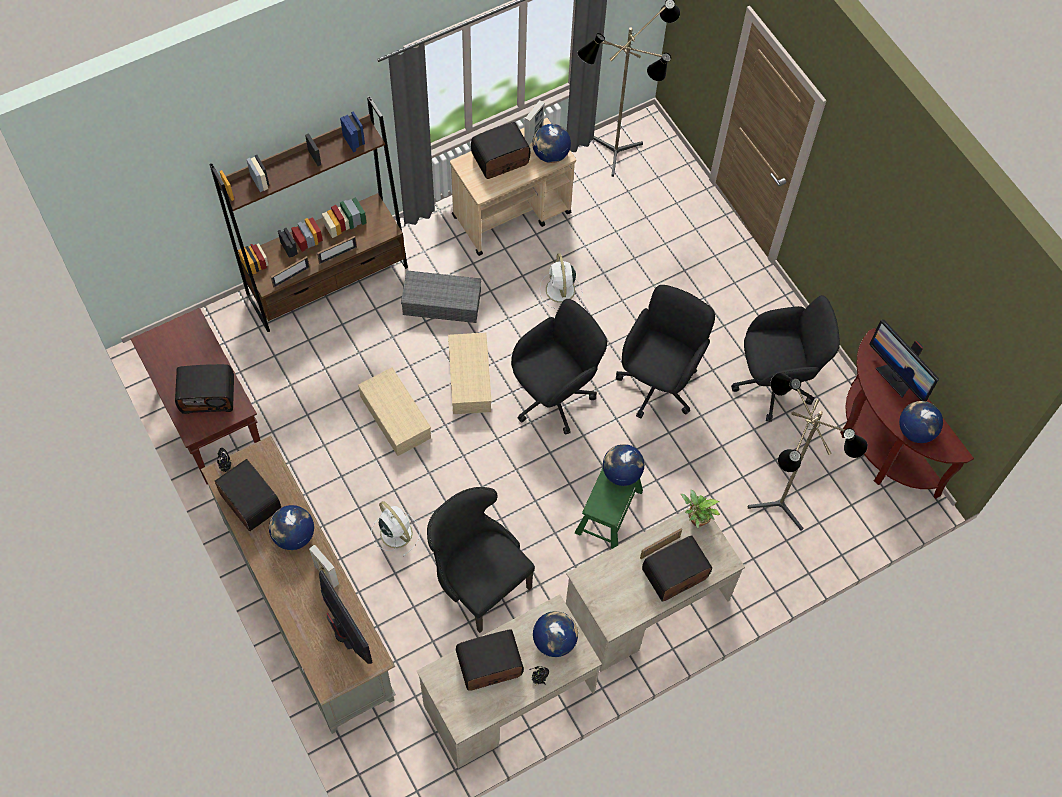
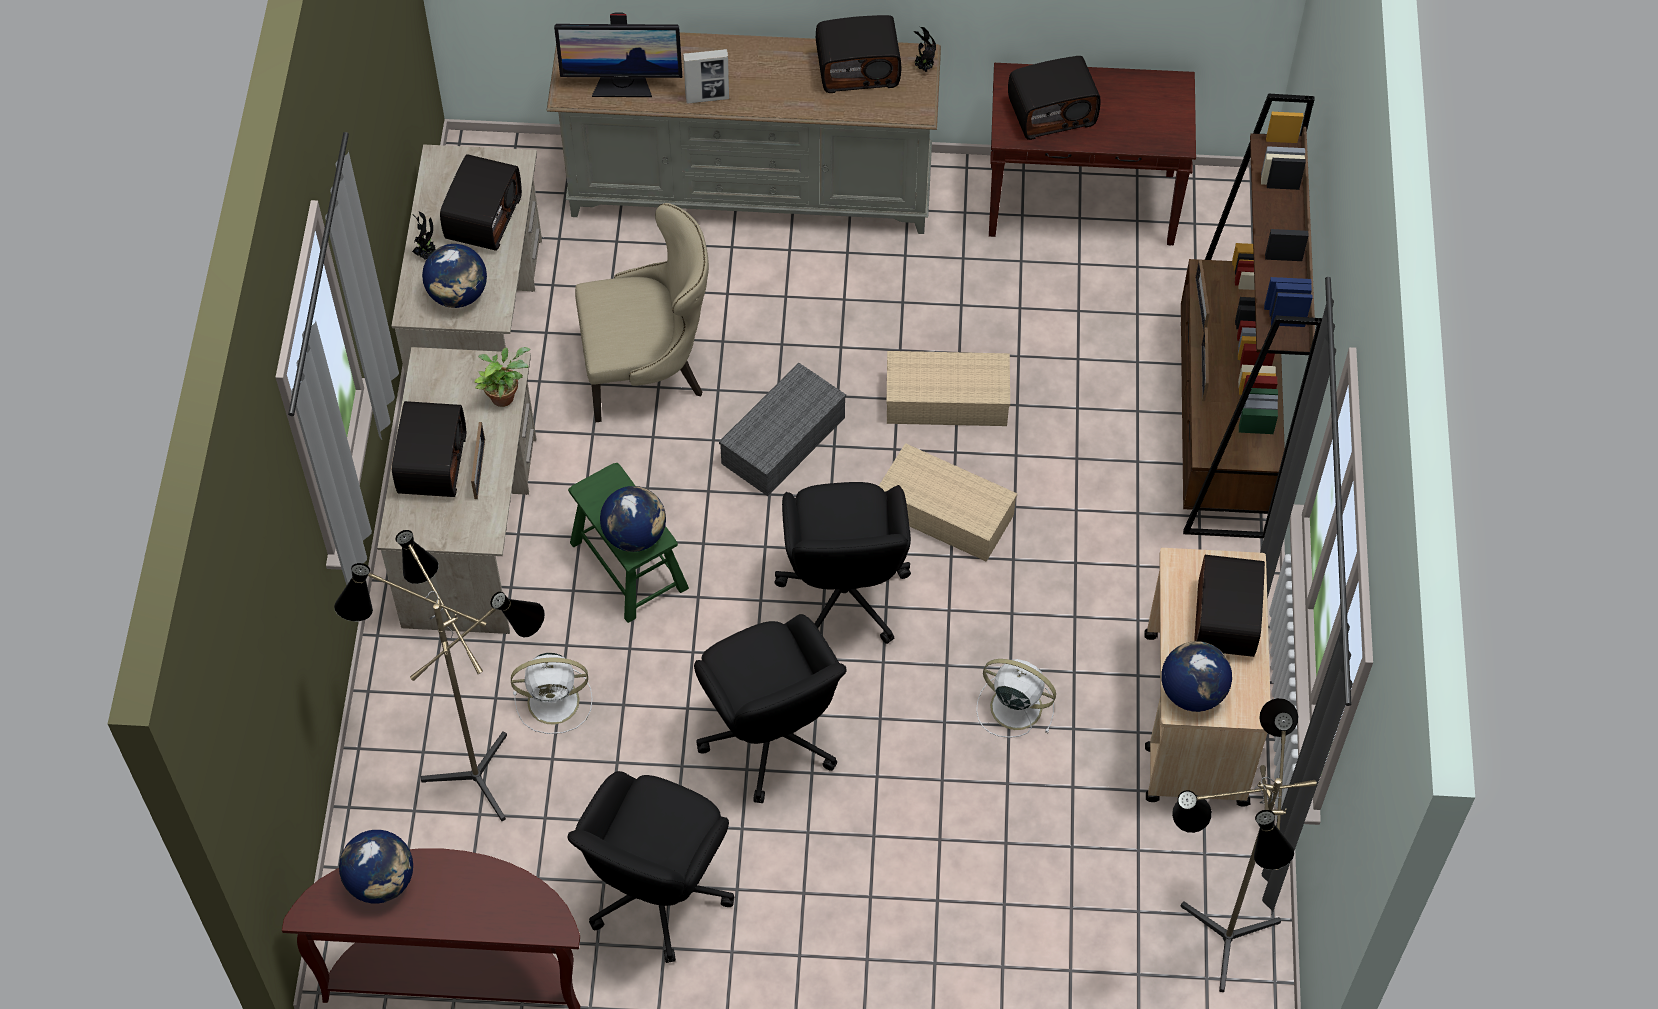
camera: 125 degrees right, 5 degrees down
radio [175,364,234,414] -> radio turned 135 degrees counterclockwise [1008,56,1100,140]
globe [269,505,314,550] -> none
white fan [371,501,420,556] -> white fan moved to [511,653,593,734]
grey storage box [401,270,481,323] -> grey storage box moved to [719,362,846,496]
black chair [427,487,535,633] -> beige chair [575,203,709,423]
picture frame [524,100,544,145] -> none
potted plant [681,490,720,528] -> potted plant moved to [474,347,531,407]
monitor [869,319,939,401] -> none

